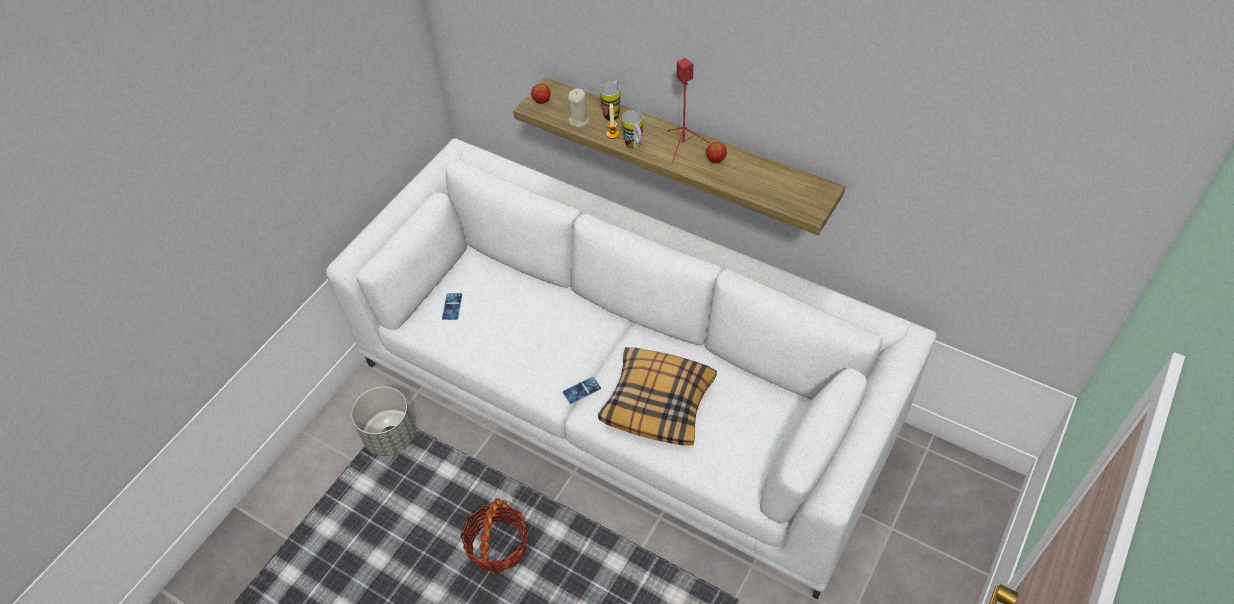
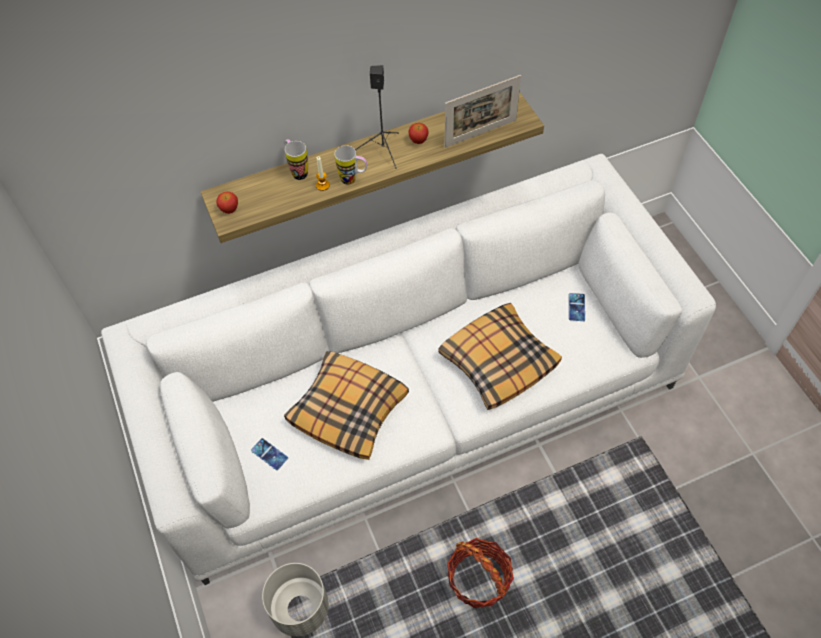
camera: 55 degrees left, 5 degrees up
phone [563,377,601,404] -> phone moved to [569,293,585,321]
beige candle [568,88,590,128] -> none
red speaker [667,58,711,164] -> black speaker [355,65,399,169]
none -> pillow [284,351,409,460]
none -> picture frame [444,75,521,148]

